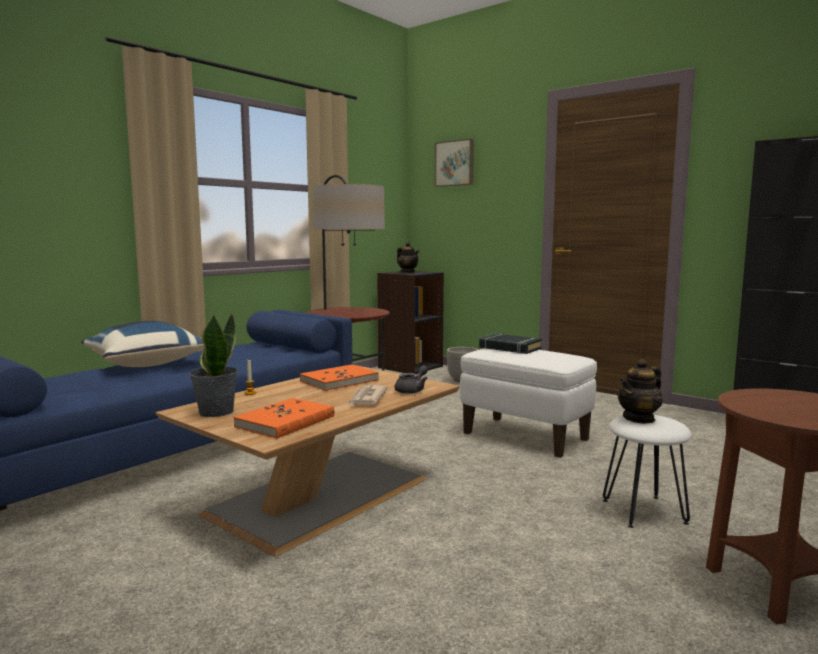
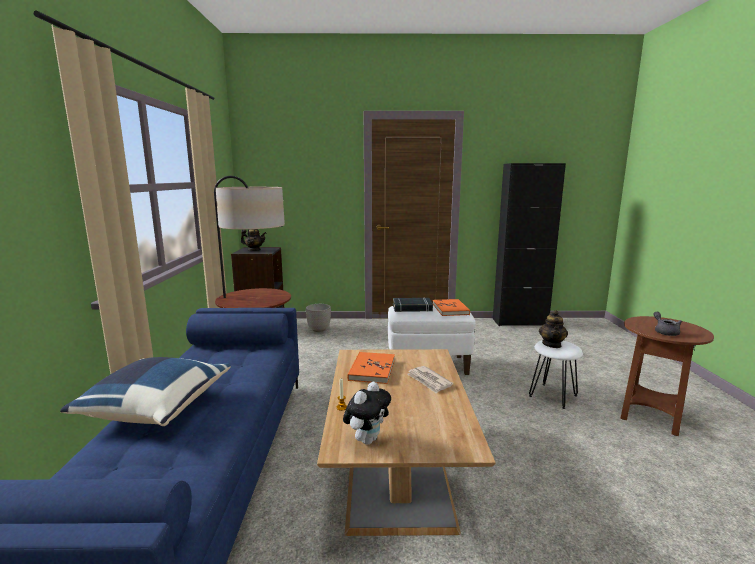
camera: 40 degrees left, 5 degrees up
potted plant [189,313,238,417] -> plush toy [343,382,391,445]
orange book [233,398,334,439] -> orange book moved to [433,299,470,316]
grey teapot [395,365,428,394] -> grey teapot moved to [653,312,682,336]
picture [435,139,474,187] -> none

